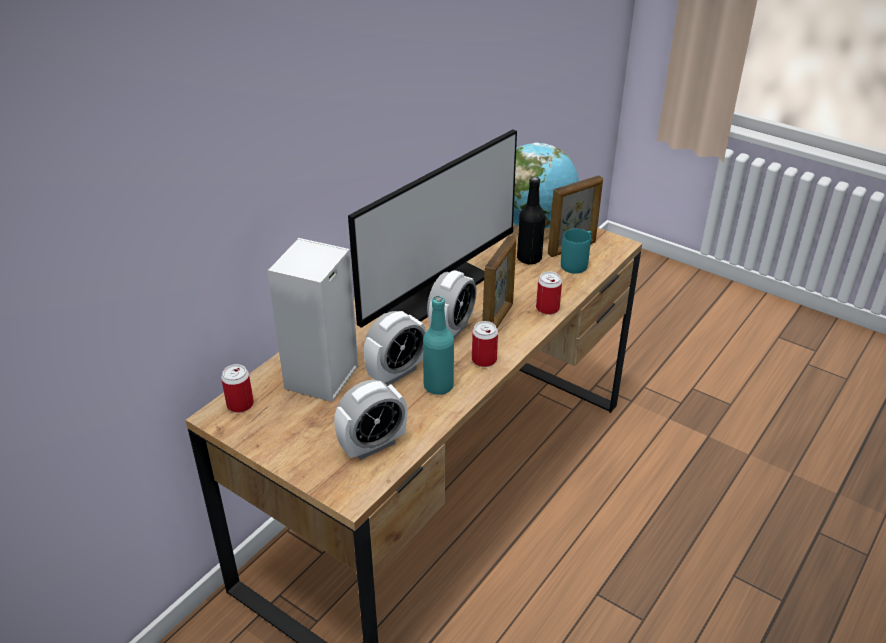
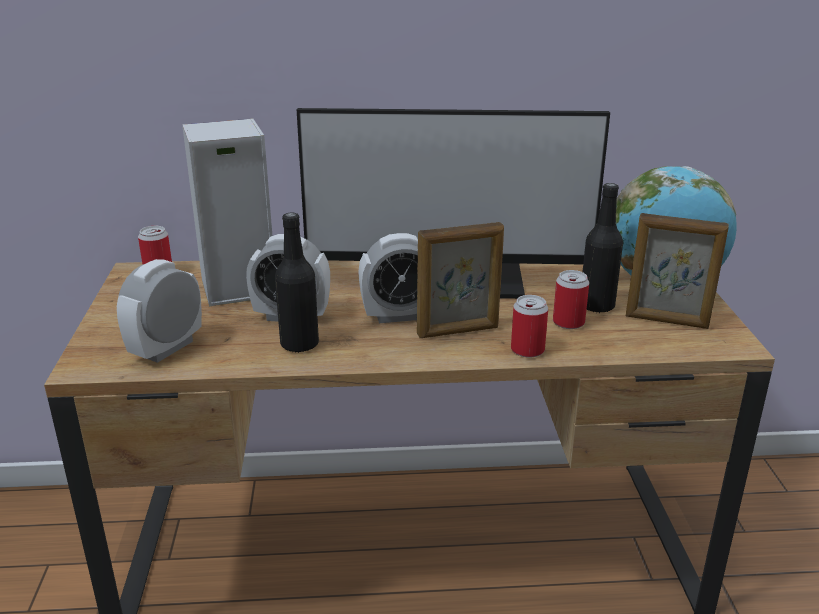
camera: 50 degrees right, 10 degrees down
alarm clock [334,380,407,460] -> alarm clock turned 105 degrees clockwise [117,259,202,363]
turquoise bottle [423,296,454,395] -> black bottle [275,212,319,353]
can [472,321,498,367] -> can moved to [553,270,589,329]
turquoise mug [561,228,592,274] -> none

